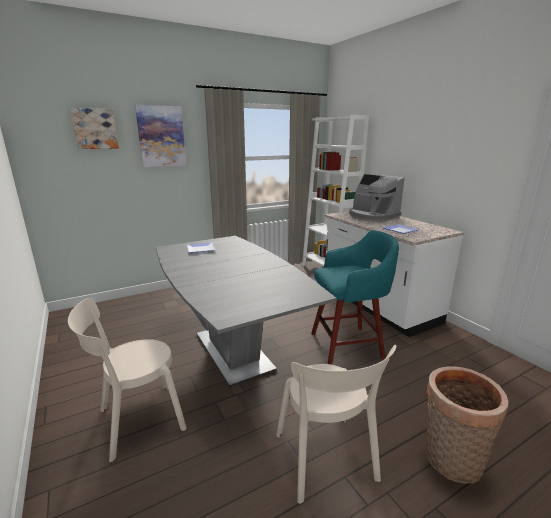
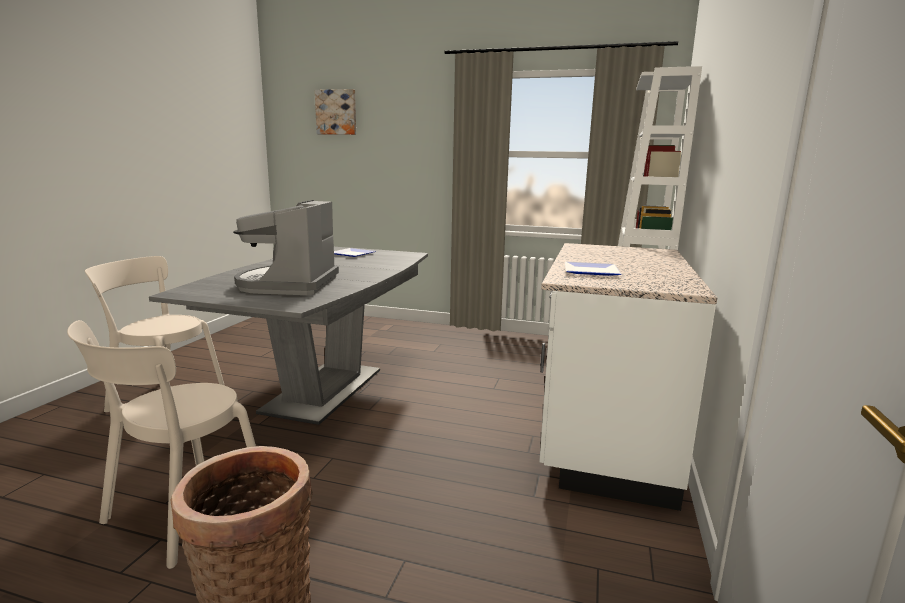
camera: 45 degrees right, 5 degrees down
picture [135,105,186,167] -> none
turquoise stool [311,230,399,365] -> none
coffee machine [349,174,405,222] -> coffee machine moved to [233,200,339,295]

